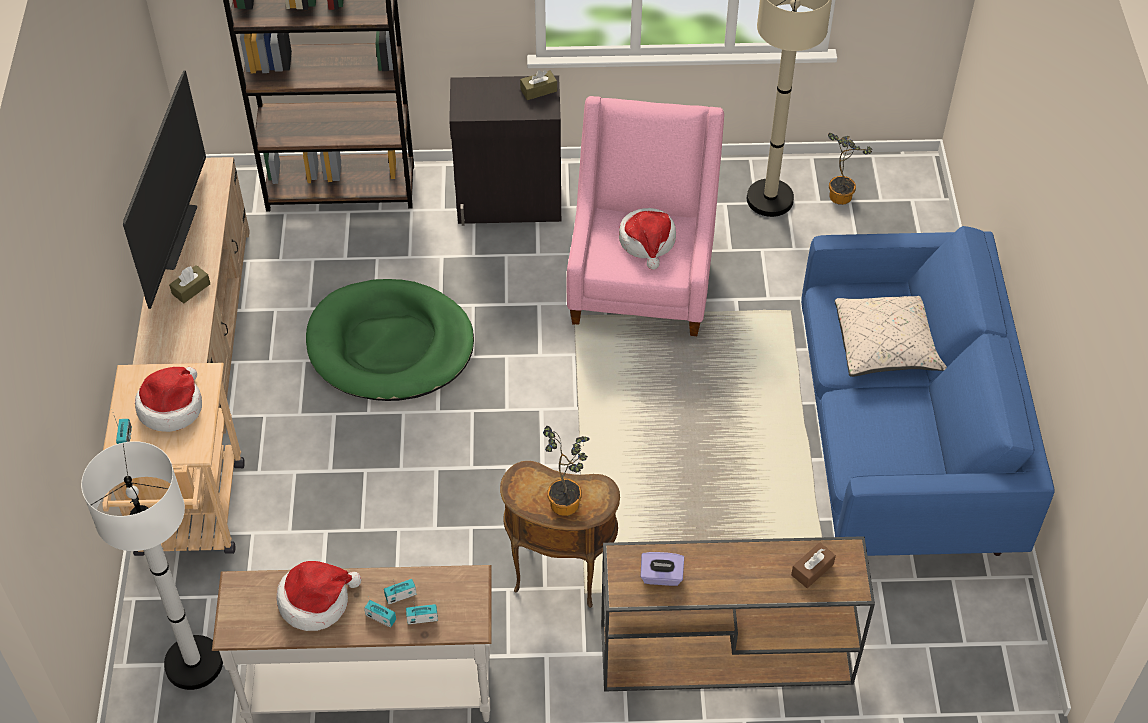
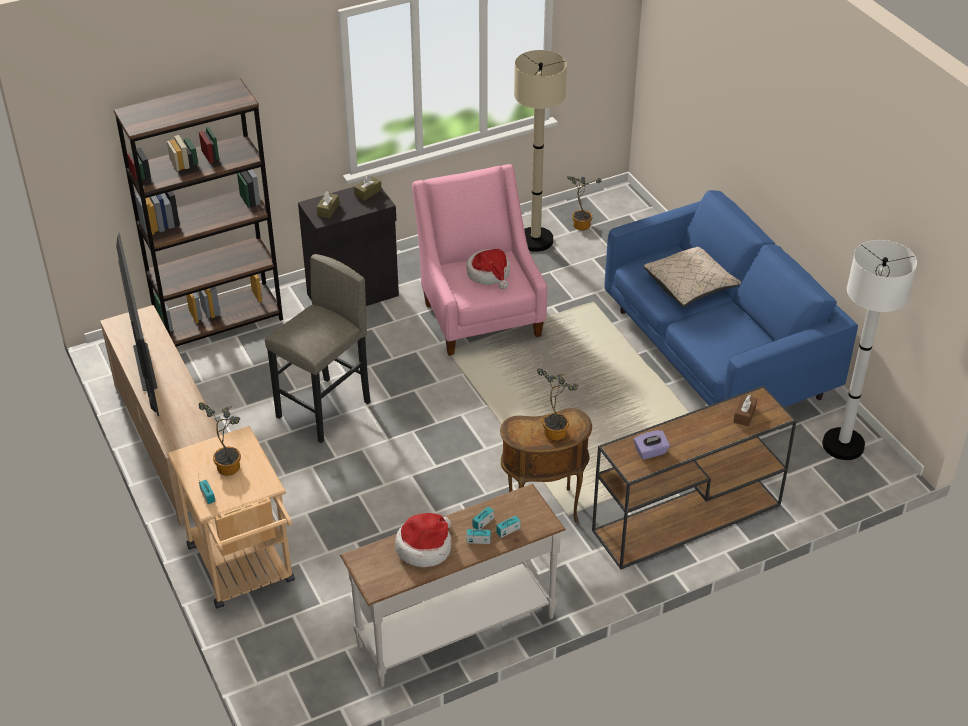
camera: 25 degrees left, 10 degrees down
white floor lamp [81,441,223,690] -> white floor lamp moved to [822,240,917,460]
hat [135,367,202,432] -> potted plant [199,402,241,476]
brown tissue box [169,265,210,304] -> brown tissue box moved to [316,191,339,218]
green dog bed [306,279,474,401] -> grey stool [265,254,371,443]

